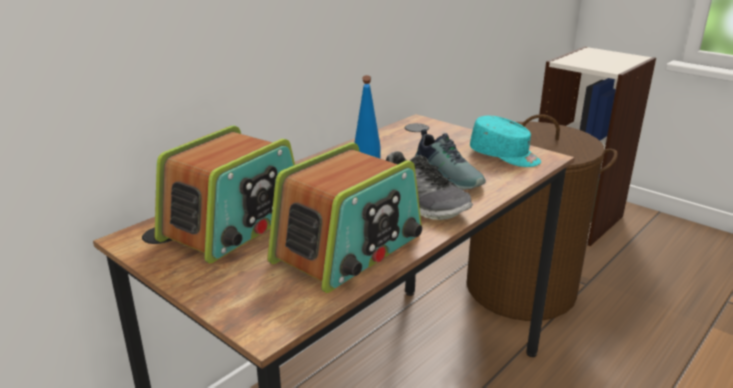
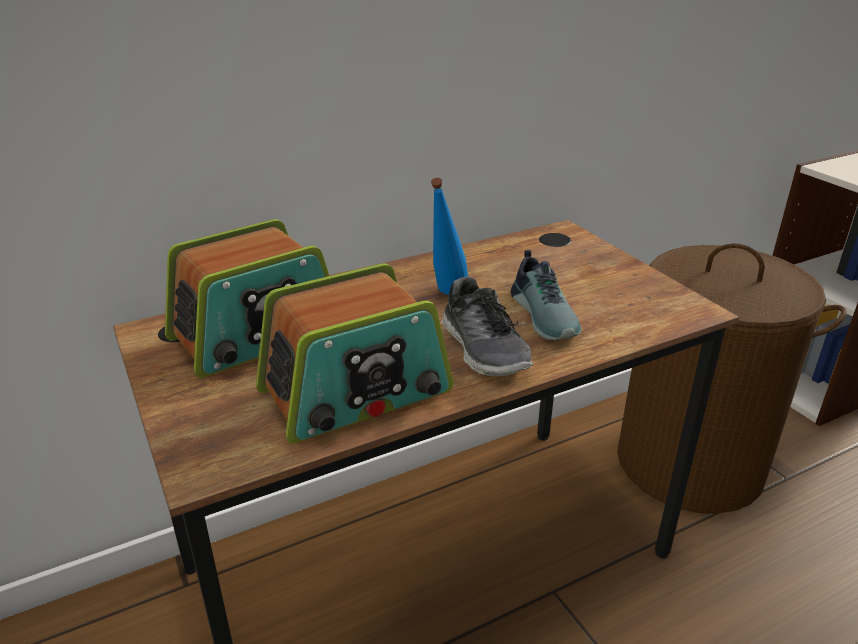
camera: 20 degrees right, 5 degrees up
turquoise cap [470,116,541,167] -> none

